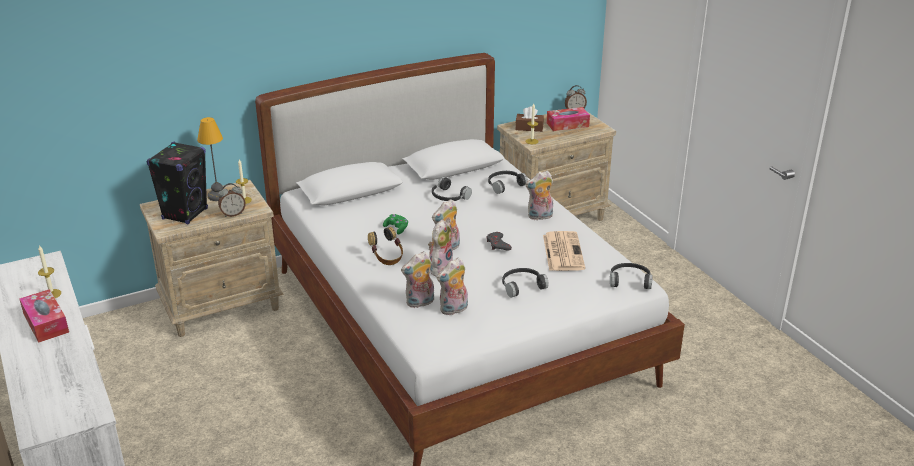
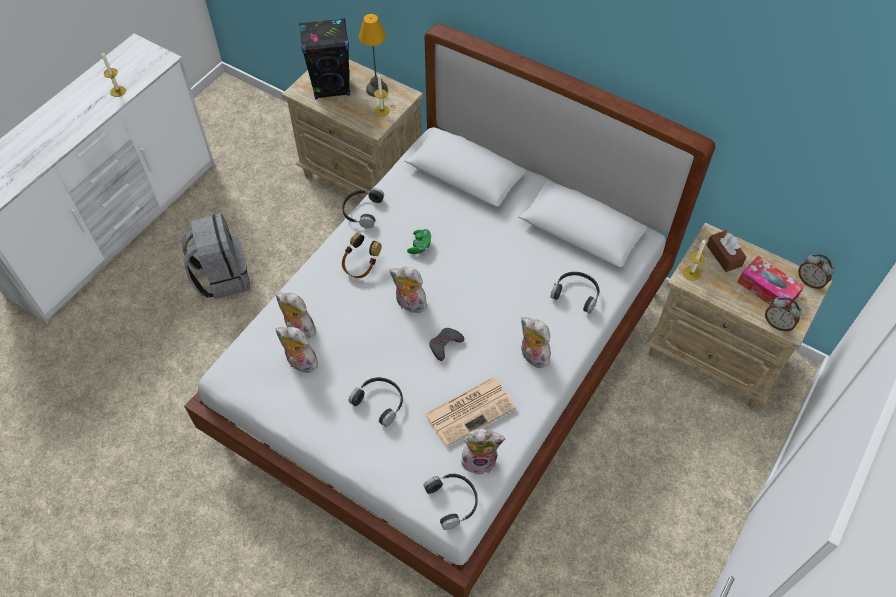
camera: 60 degrees right, 25 degrees up
tissue box [19,289,69,343] -> none
alarm clock [218,183,245,217] -> alarm clock moved to [765,297,802,331]
plush toy [428,220,453,277] -> plush toy moved to [461,429,505,475]
black headphones [432,177,472,201] -> black headphones moved to [342,188,384,229]
none -> grey backpack [182,214,250,299]

